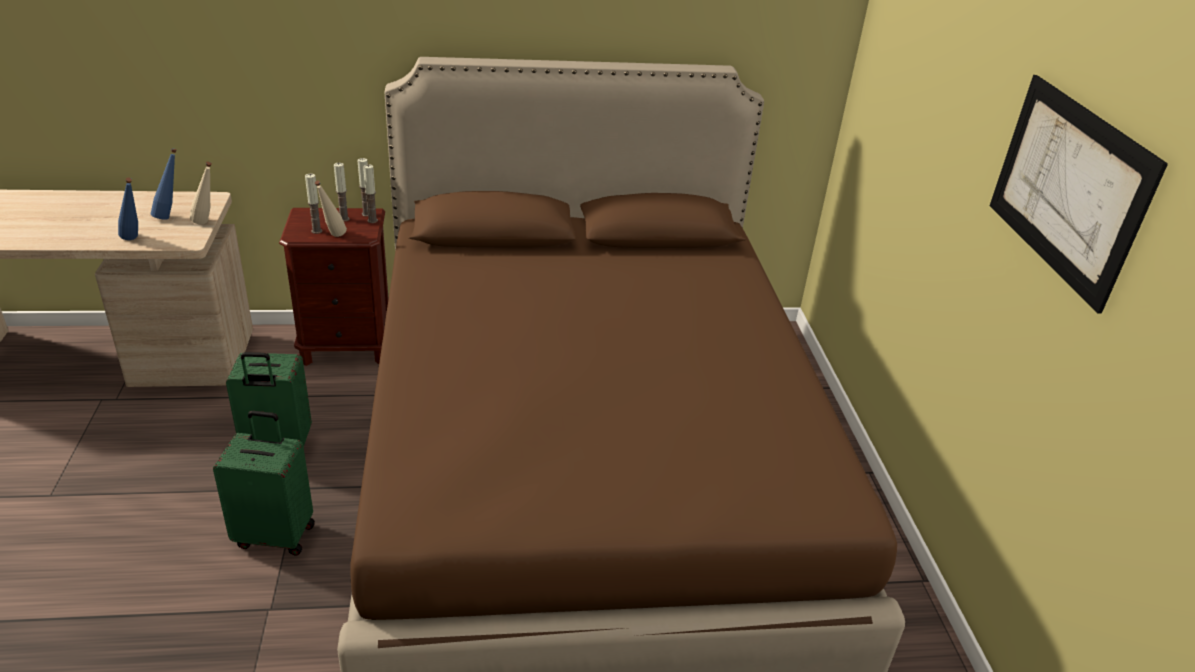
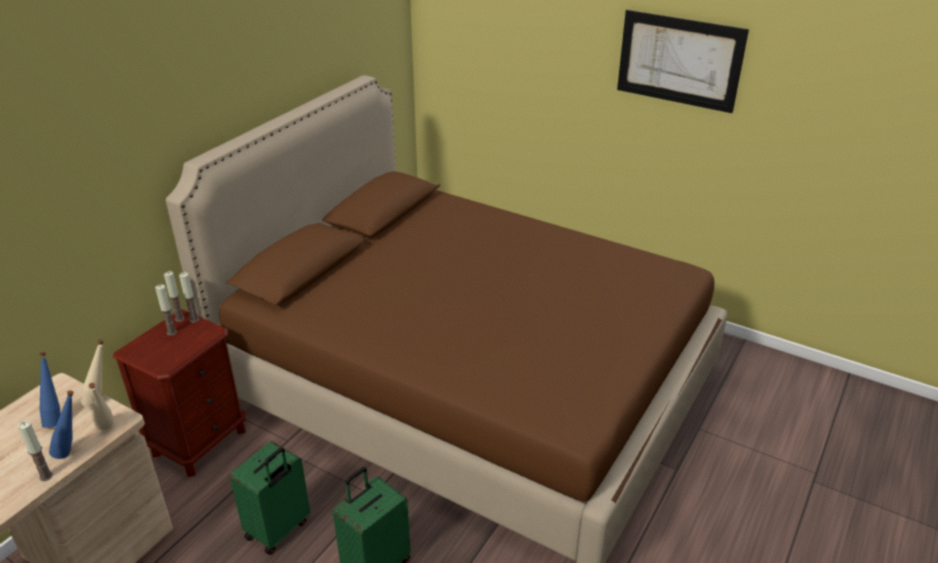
camera: 50 degrees left, 0 degrees up
candle [305,174,322,234] -> candle moved to [18,420,53,481]
beige bottle [315,181,347,237] -> beige bottle moved to [89,383,114,430]

